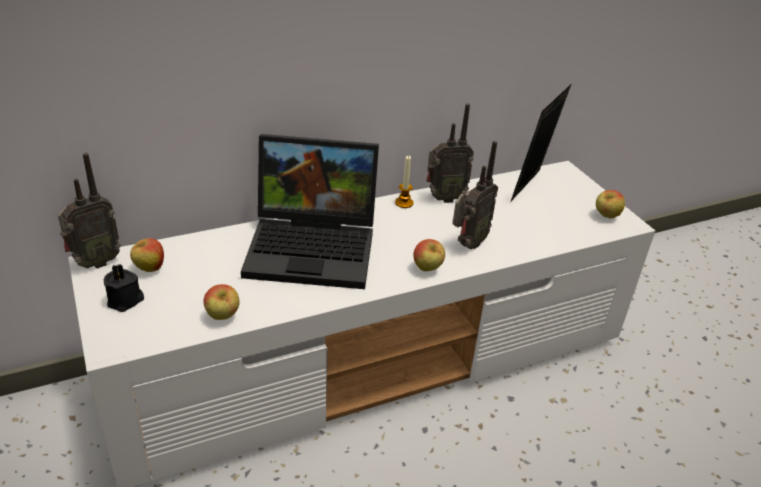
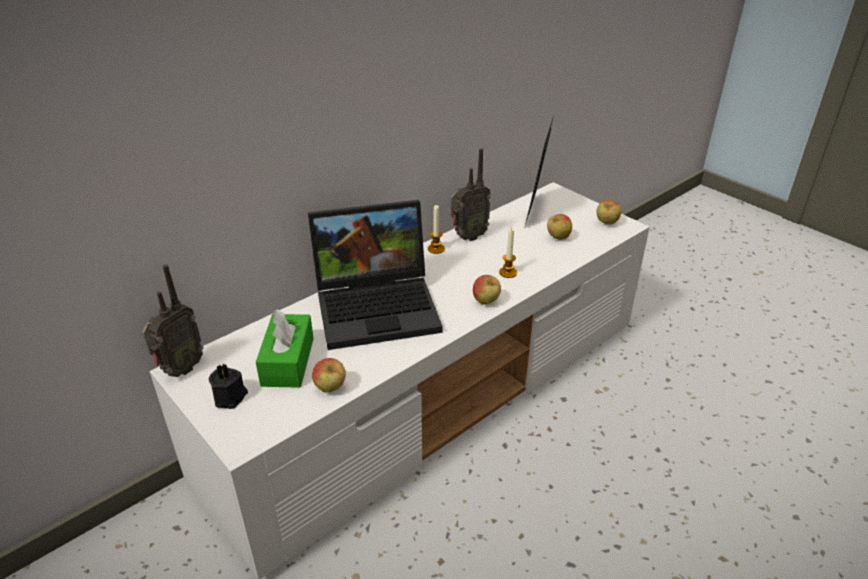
camera: 15 degrees left, 0 degrees up
apple [130,238,164,272] -> apple moved to [547,214,572,240]
radio [453,141,498,249] -> candle [499,227,517,278]
none -> green tissue box [256,309,314,388]

